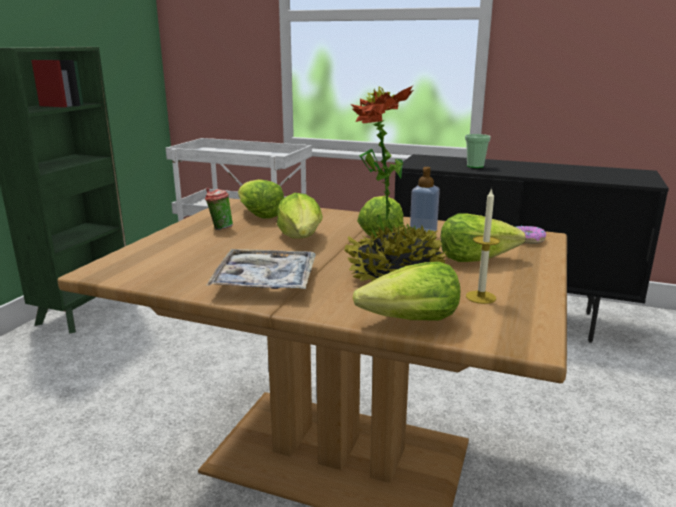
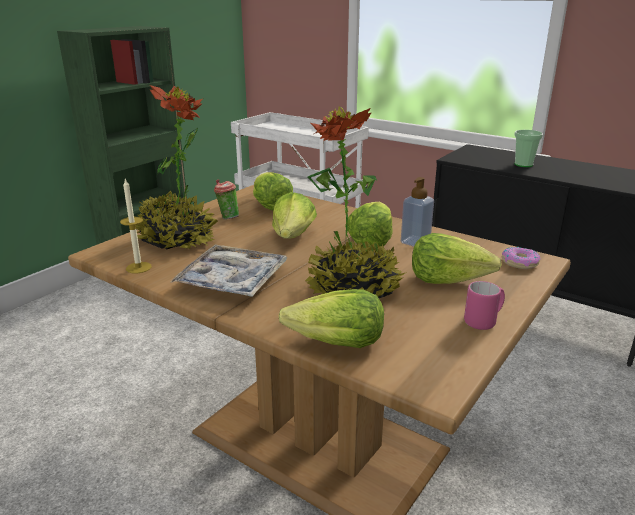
camera: 15 degrees right, 5 degrees up
candle [466,188,500,304] -> candle moved to [120,179,152,274]
none -> potted plant [136,85,218,249]
none -> pink mug [464,281,505,330]

